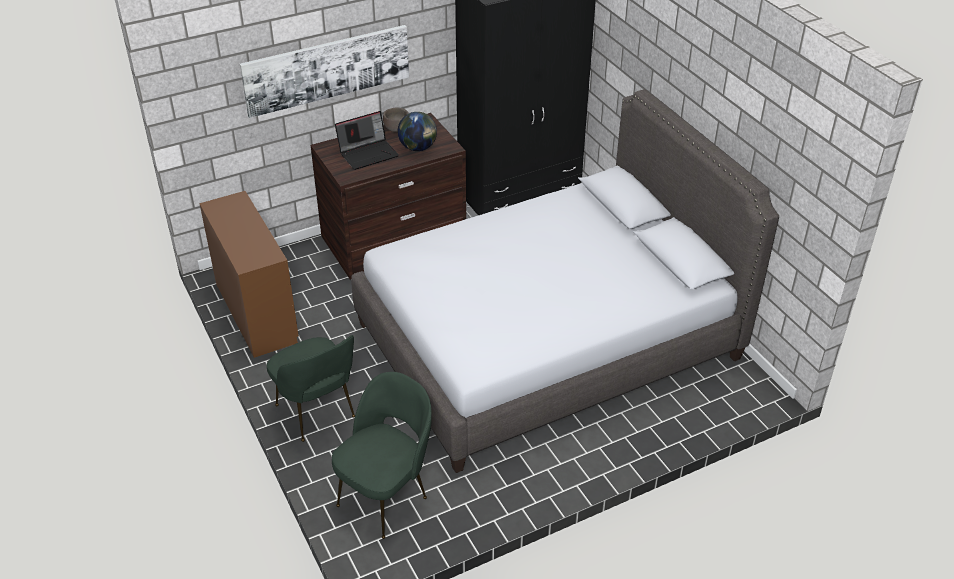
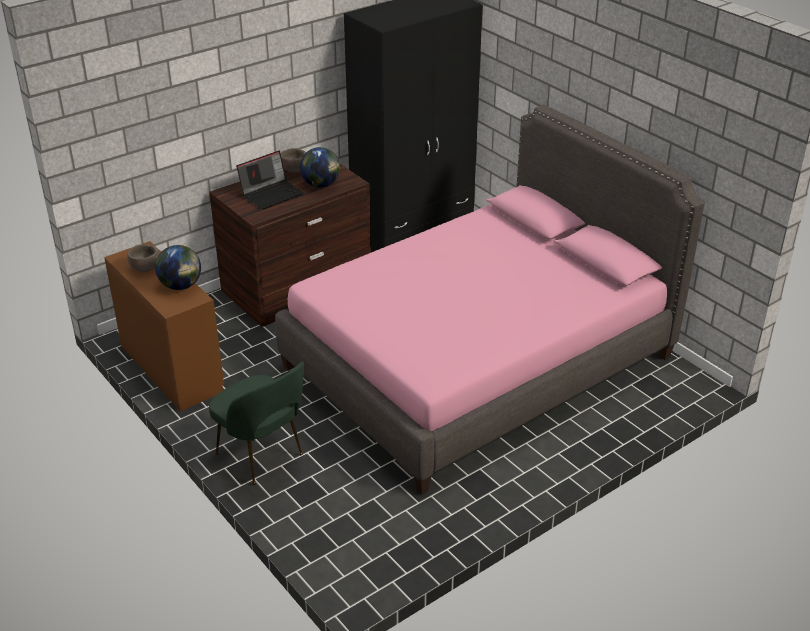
camera: 10 degrees left, 5 degrees down
picture [240,25,409,118] -> none
green chair [332,372,432,539] -> none
grey bed [351,89,779,473] -> pink bed [275,105,705,495]
none -> brown bowl [127,244,159,272]
none -> globe [155,245,201,290]

